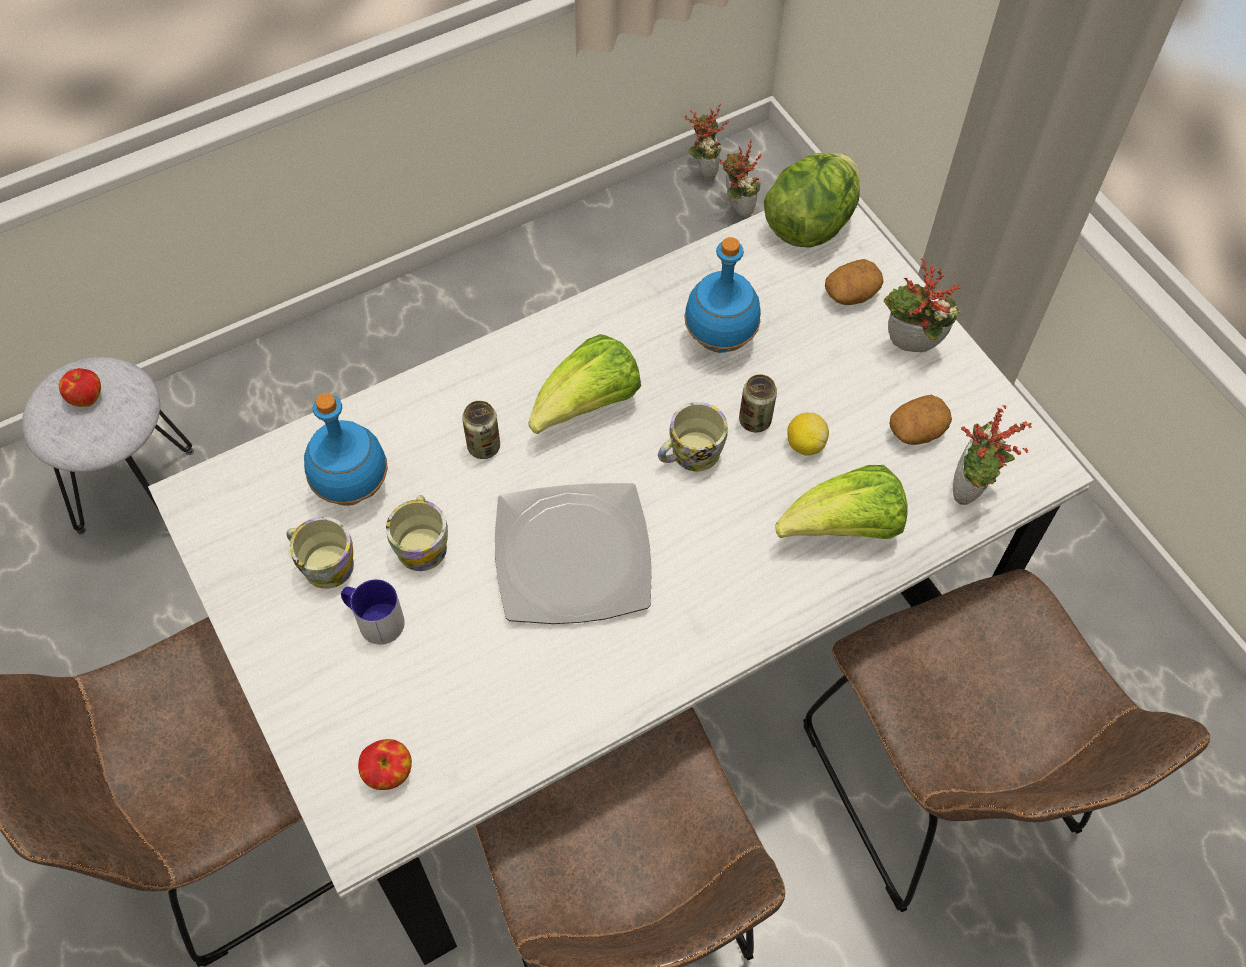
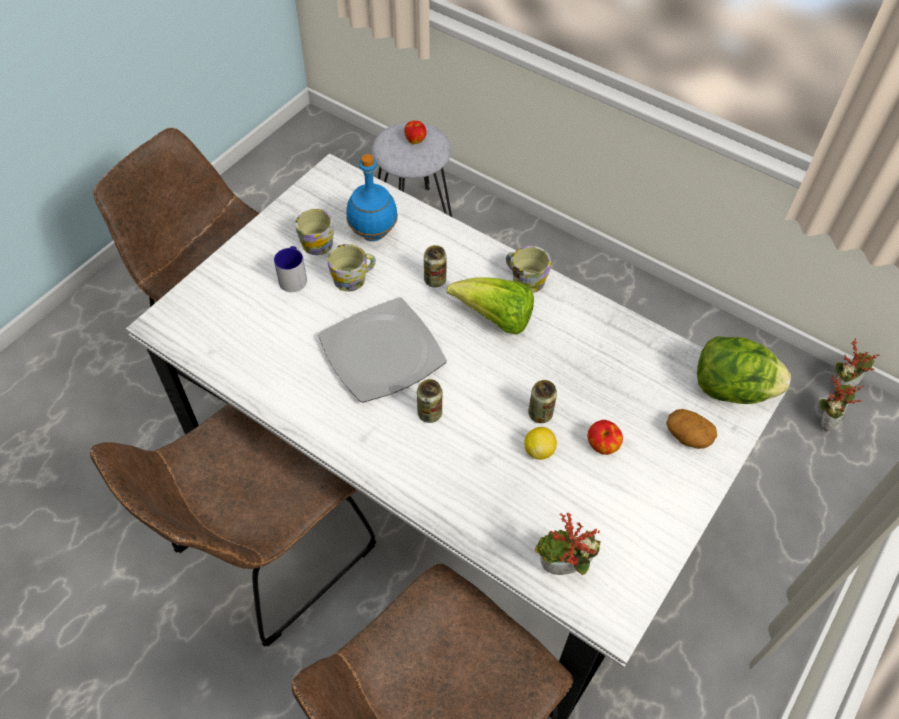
camera: 65 degrees right, 5 degrees down
apple [358,739,412,790] -> apple moved to [588,420,623,455]
mug [658,402,728,471] -> mug moved to [506,246,551,293]
blue bottle [684,237,761,353] -> none
lettuce [775,465,908,539] -> none
potted plant [884,258,961,352] -> none
potato [889,395,952,445] -> none
none -> can [417,379,442,423]

